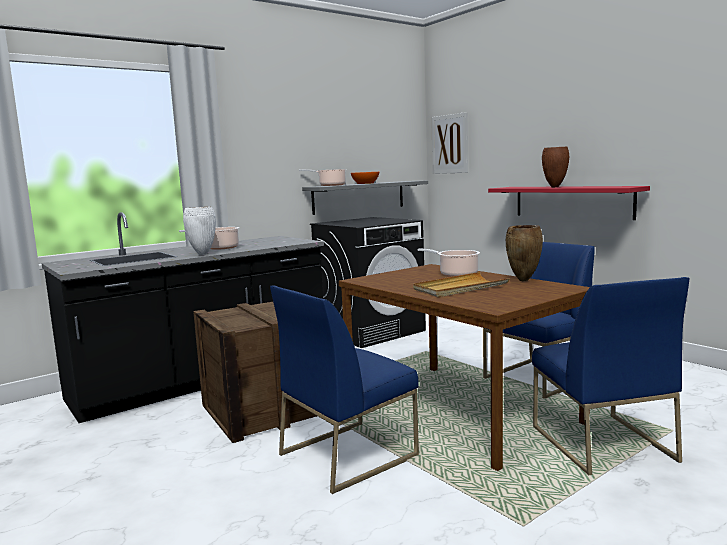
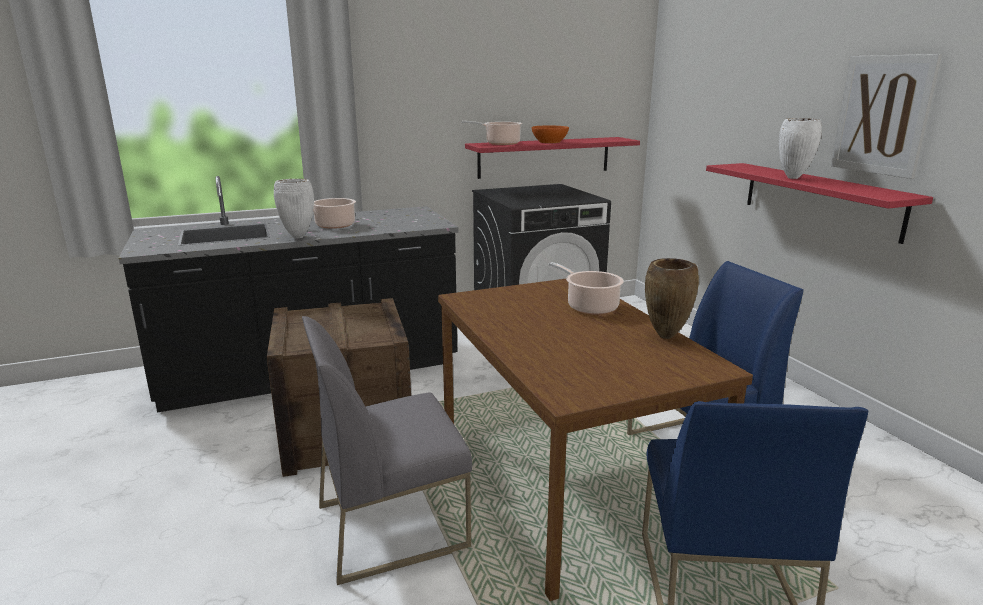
camera: 15 degrees right, 10 degrees up
blue chair [270,285,419,494] -> grey chair [302,316,472,585]
grey shelf [302,181,428,215] -> red shelf [465,137,640,179]
beige tray [413,272,510,297] -> none
picture [431,112,468,174] -> picture moved to [831,54,942,179]
brown vase [542,146,569,188] -> white vase [779,118,822,179]

